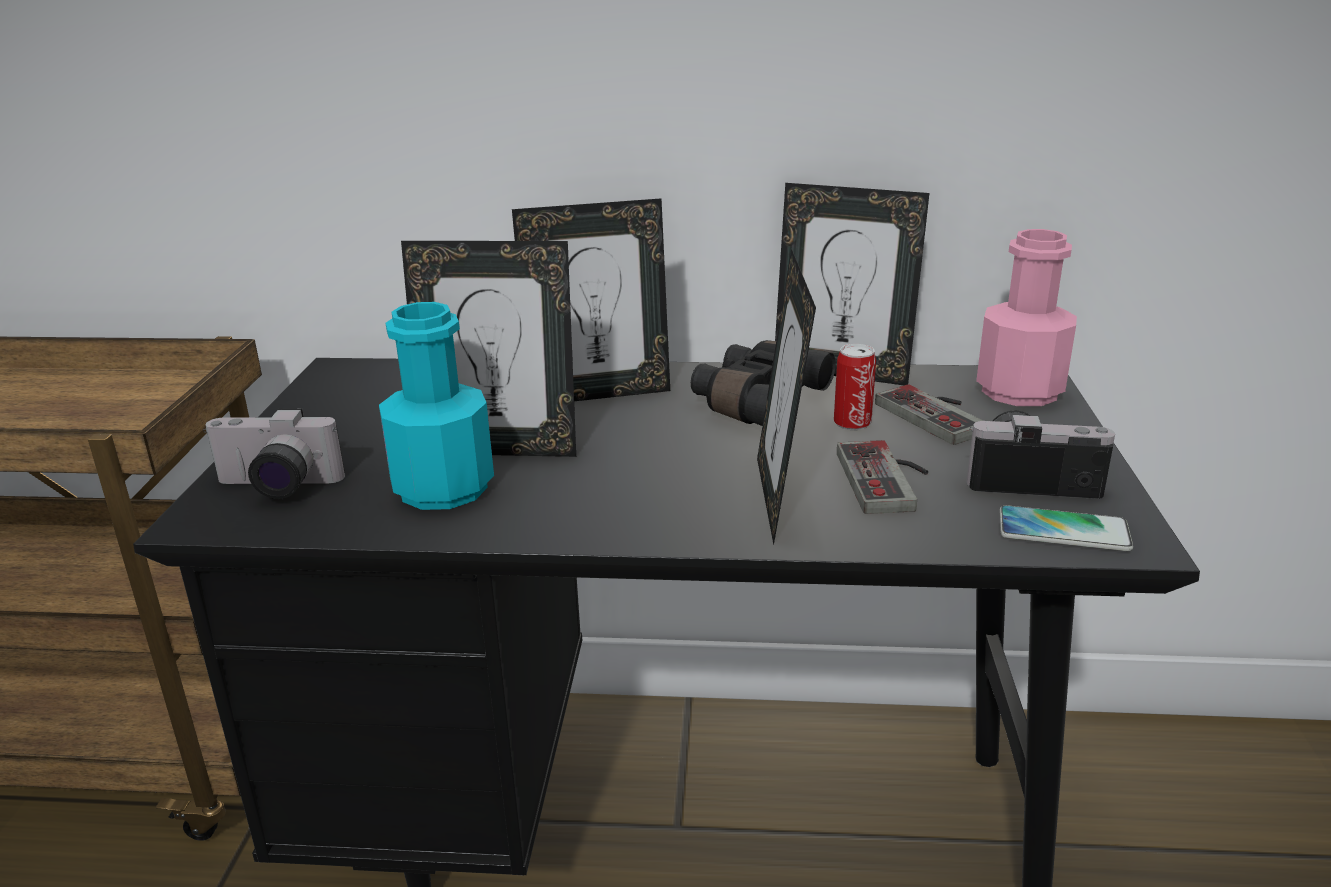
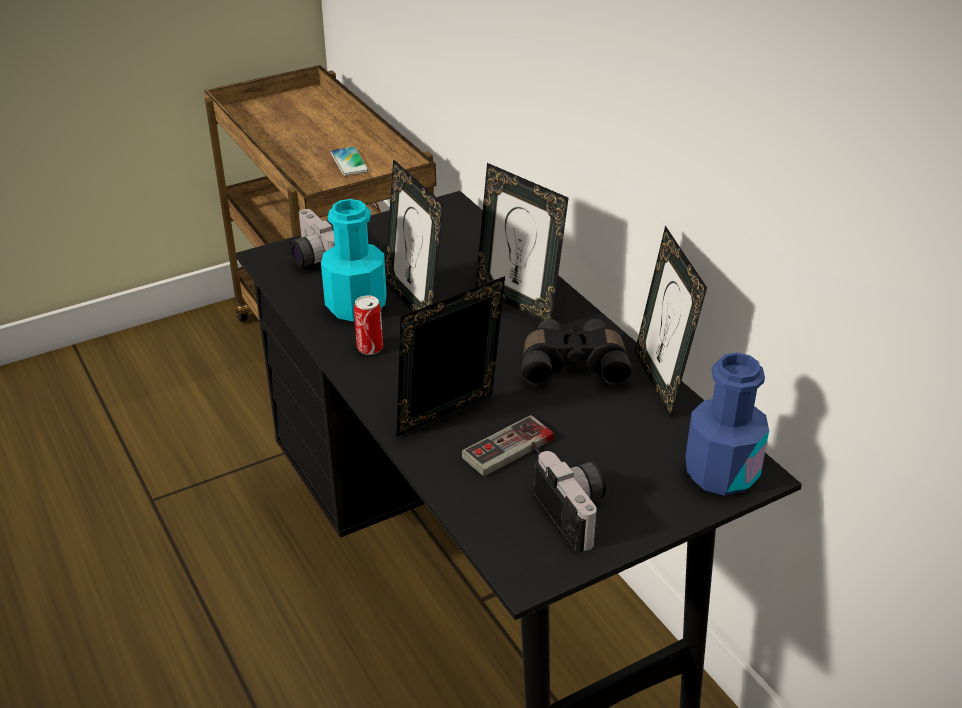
camera: 55 degrees right, 10 degrees up
can [834,344,876,430] -> can moved to [354,296,383,355]
game controller [875,384,983,445] -> none
pink bottle [976,229,1077,406] -> blue bottle [685,352,769,496]
phone [1000,505,1133,551] -> phone moved to [330,147,369,176]

